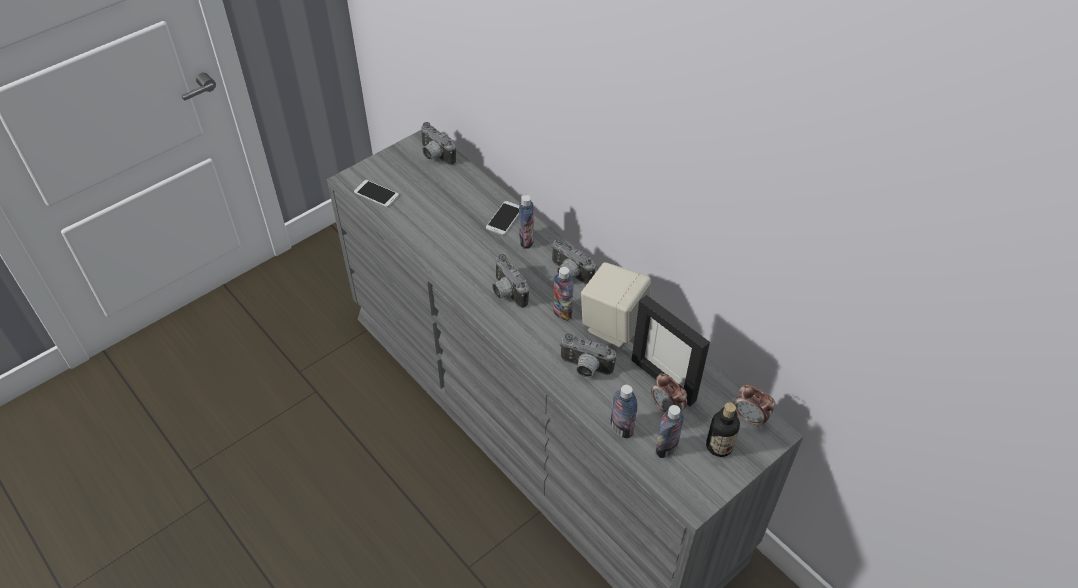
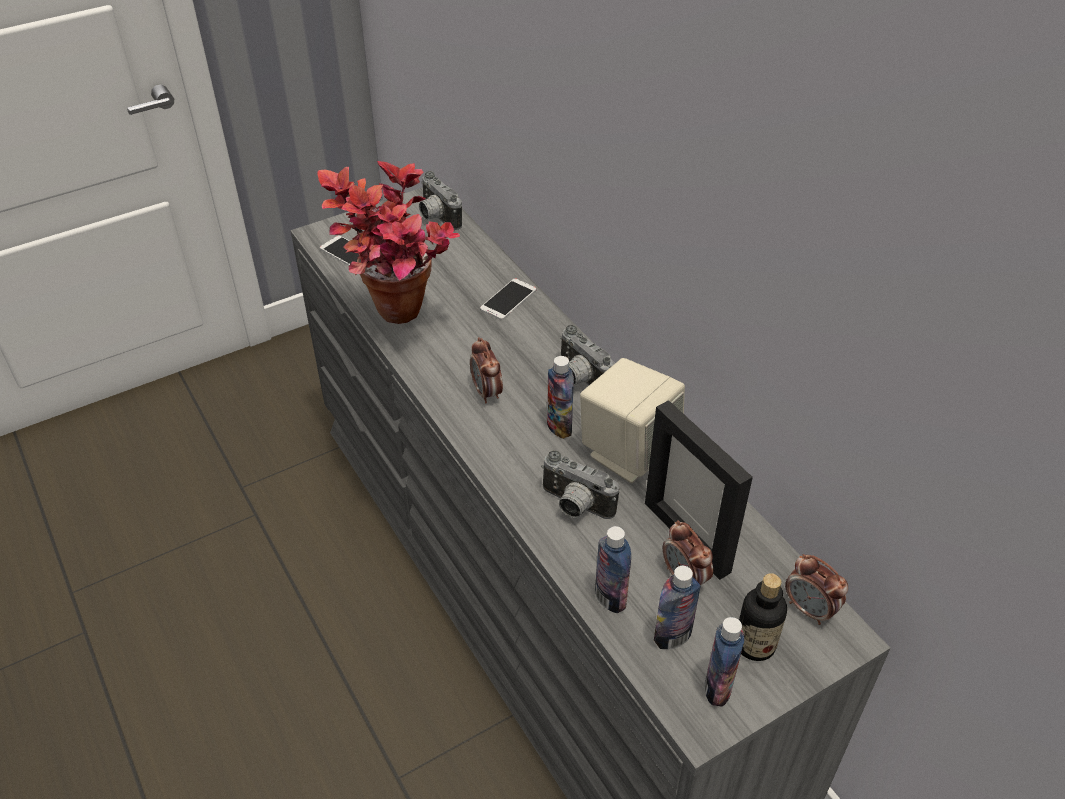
camera: 10 degrees right, 5 degrees down
camera [492,254,529,308] -> alarm clock [470,337,503,403]
bottle [519,195,534,249] -> bottle moved to [704,617,744,707]
none -> potted plant [317,161,460,324]

